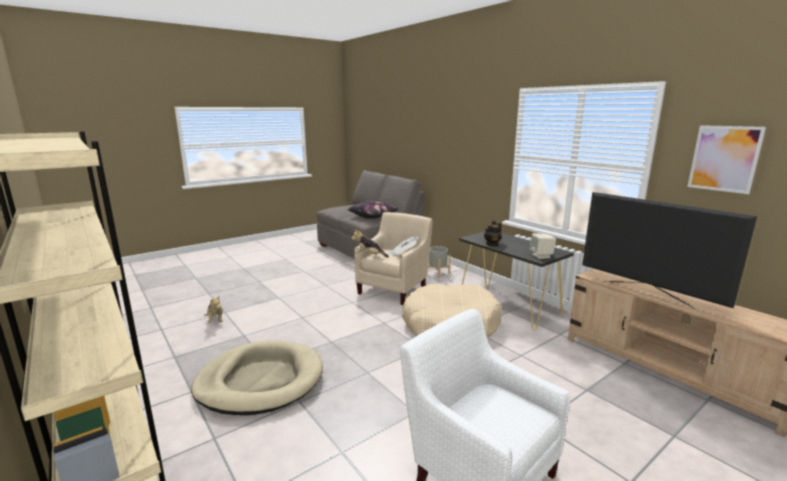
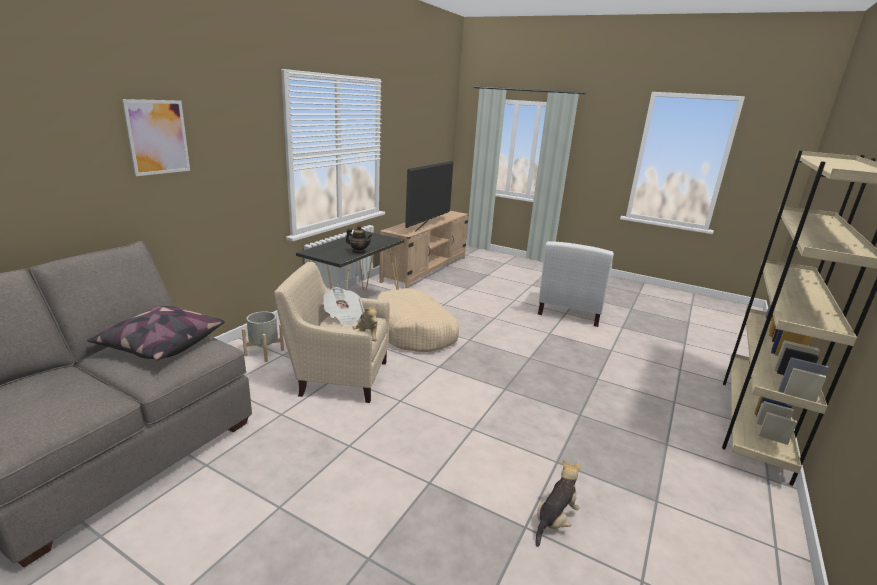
camera: 115 degrees left, 5 degrees up
beige dog bed [191,340,323,415] -> none
beige speaker [530,233,556,259] -> none
picture [687,125,766,194] -> picture moved to [122,99,190,176]

